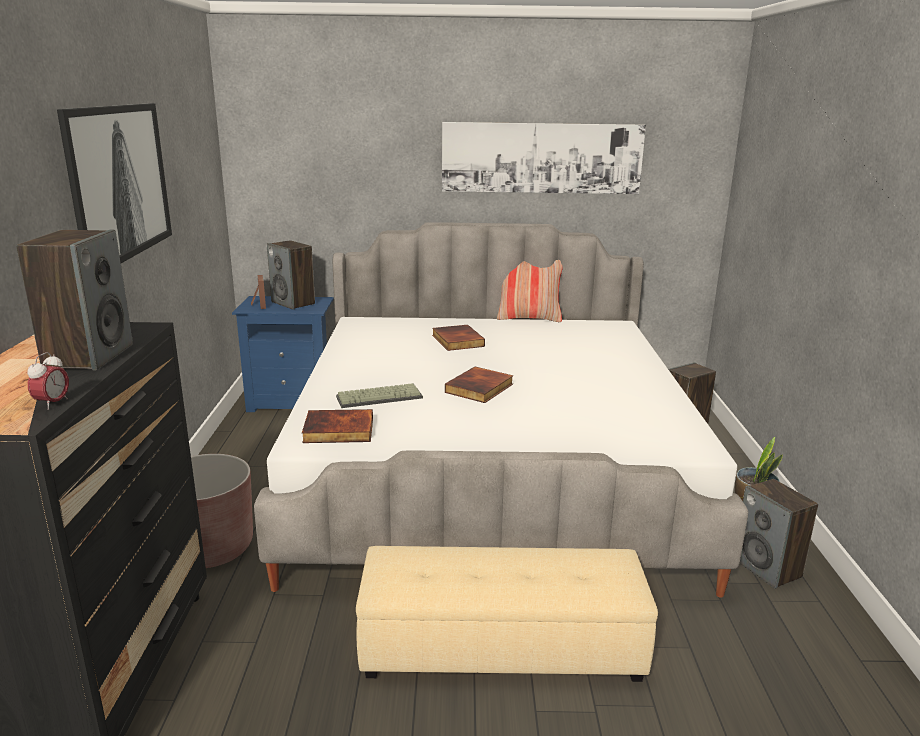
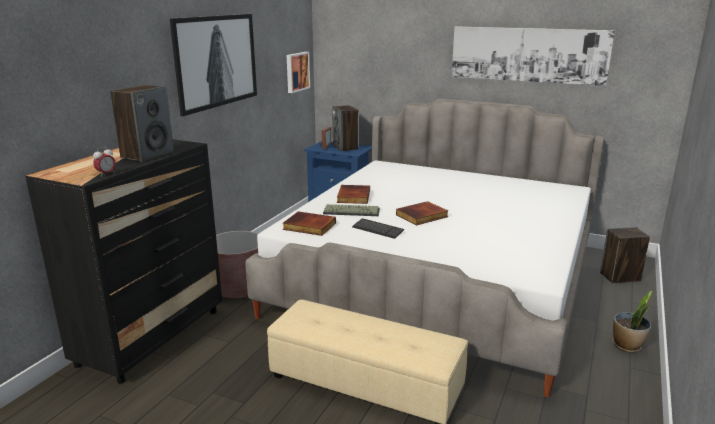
camera: 25 degrees right, 0 degrees up
book [432,325,485,351] -> book moved to [337,185,370,204]
pillow [497,260,562,322] -> none
speaker [739,479,818,589] -> none
none -> picture [287,52,310,93]
none -> keyboard [352,218,404,239]

